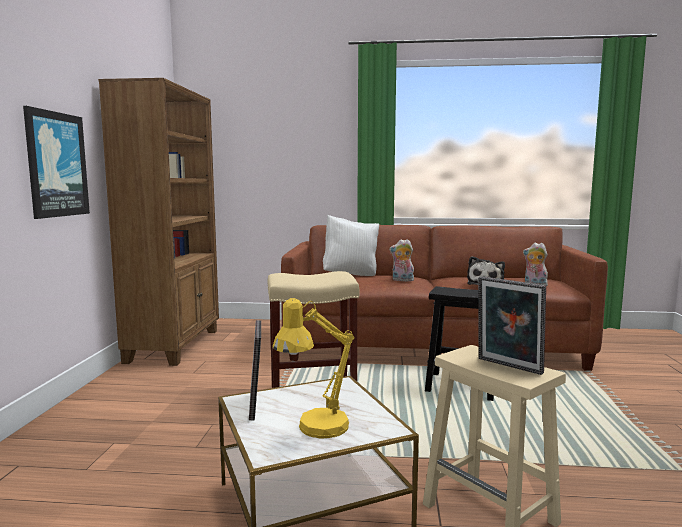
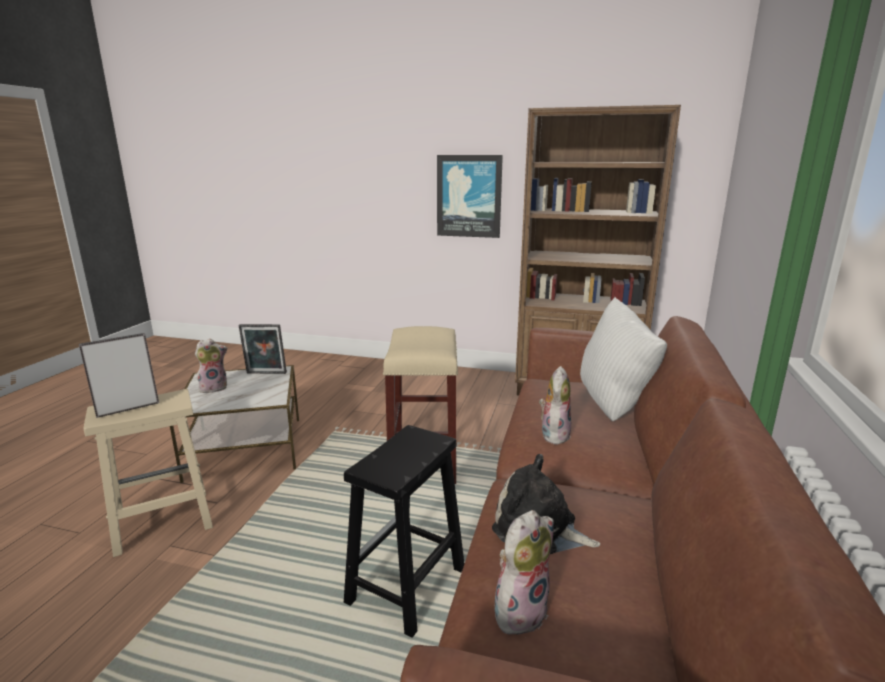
camera: 100 degrees right, 10 degrees up
yellow table lamp [273,298,354,439] -> plush toy [195,339,227,393]

